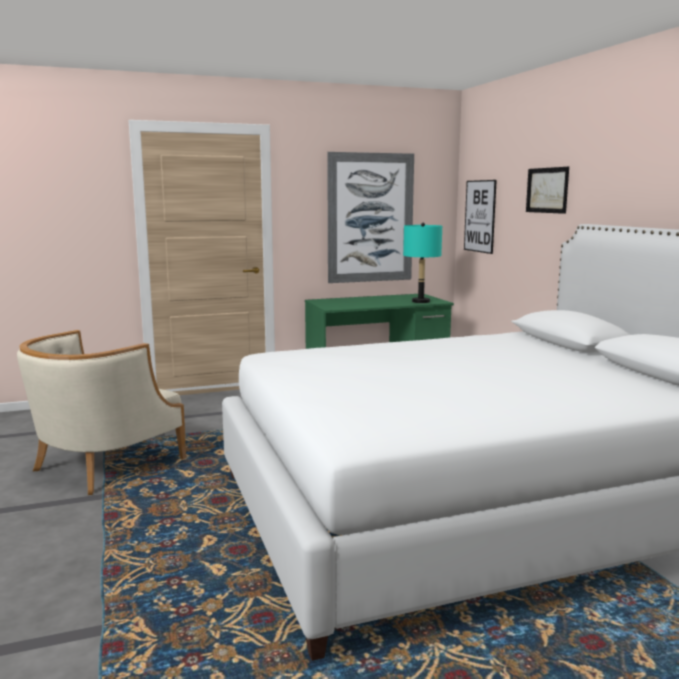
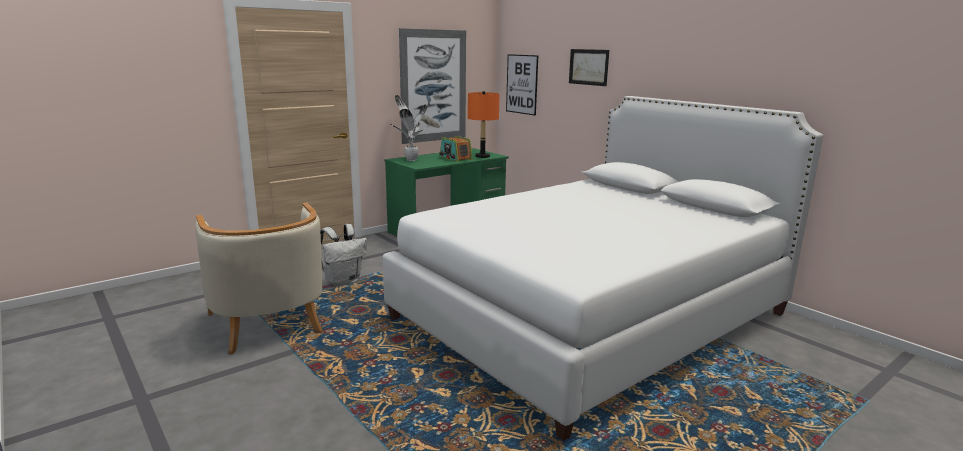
camera: 20 degrees left, 5 degrees up
beige armchair [17,330,186,495] -> beige armchair turned 45 degrees counterclockwise [195,202,323,355]
turquoise table lamp [403,223,442,303] -> orange table lamp [468,91,500,158]
none -> white backpack [320,224,367,286]
none -> potted plant [391,95,427,161]
none -> radio [439,136,473,162]

